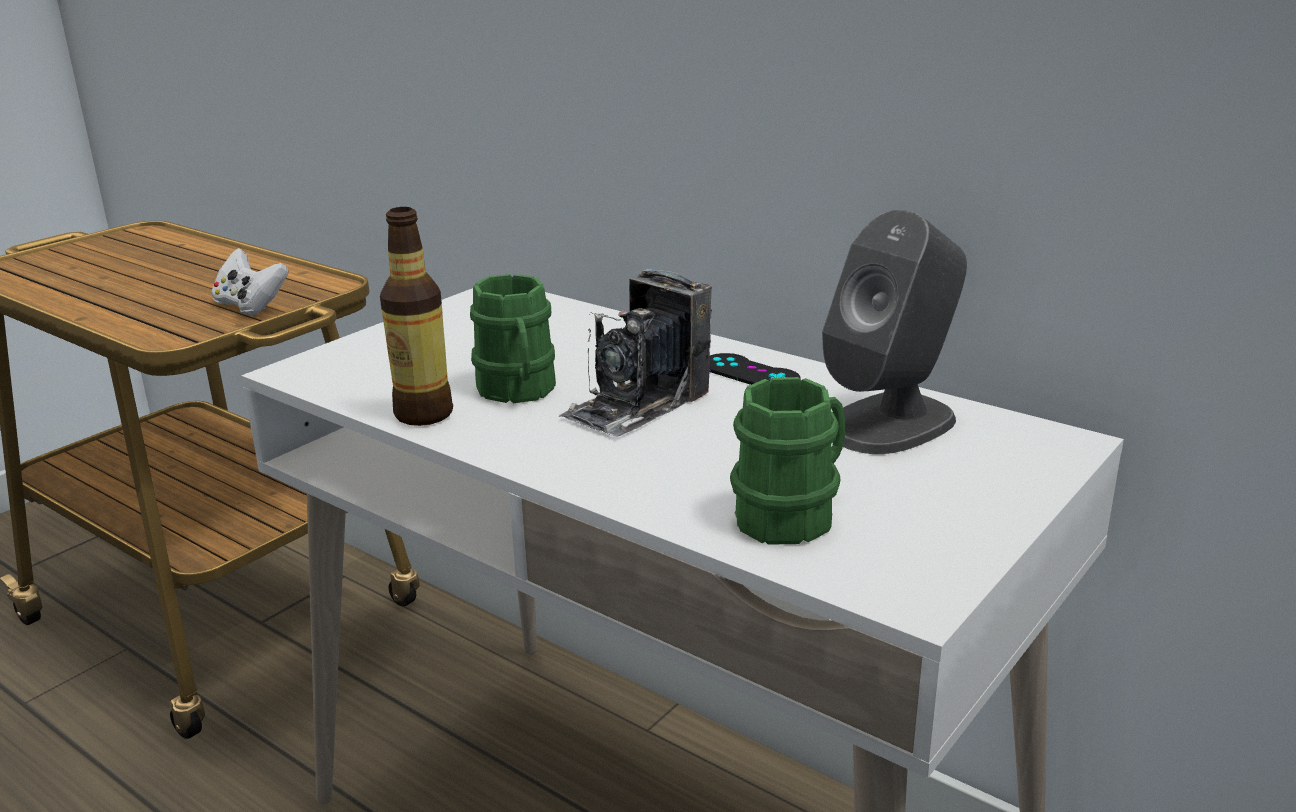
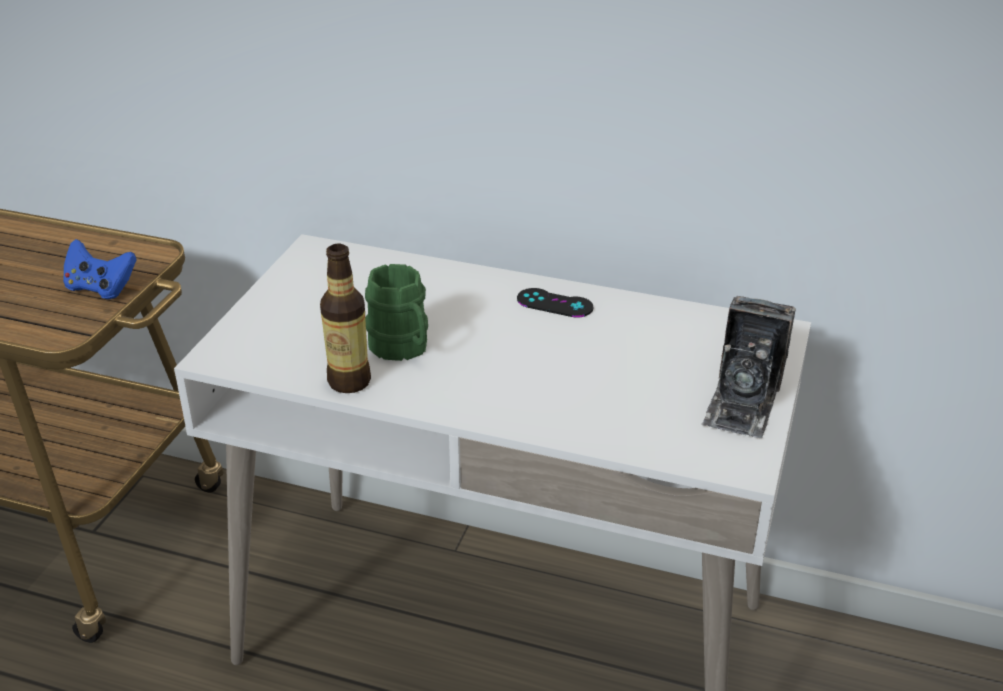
camera: 20 degrees left, 10 degrees up
white game controller [212,248,289,315] -> blue game controller [63,239,137,299]
camera [558,269,712,437] -> camera moved to [702,296,796,438]
green mug [730,377,845,545] -> none
grey speaker [822,209,967,454] -> none

